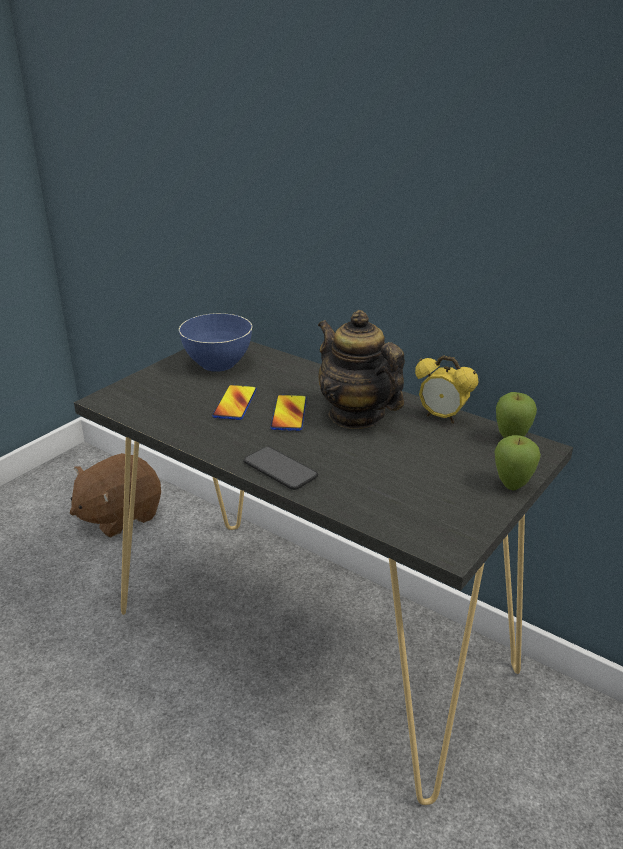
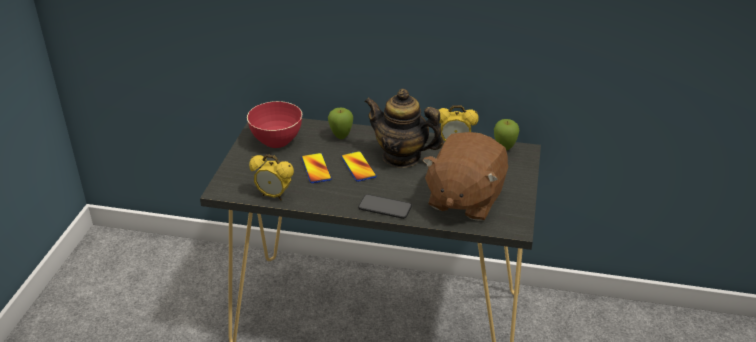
camera: 25 degrees left, 5 degrees up
brown plush toy [70,453,161,537] -> brown plush toy moved to [423,132,508,221]
blue bowl [179,313,253,372] -> red bowl [247,101,302,148]
apple [495,435,541,490] -> apple moved to [328,108,353,139]
none -> alarm clock [249,154,294,200]

